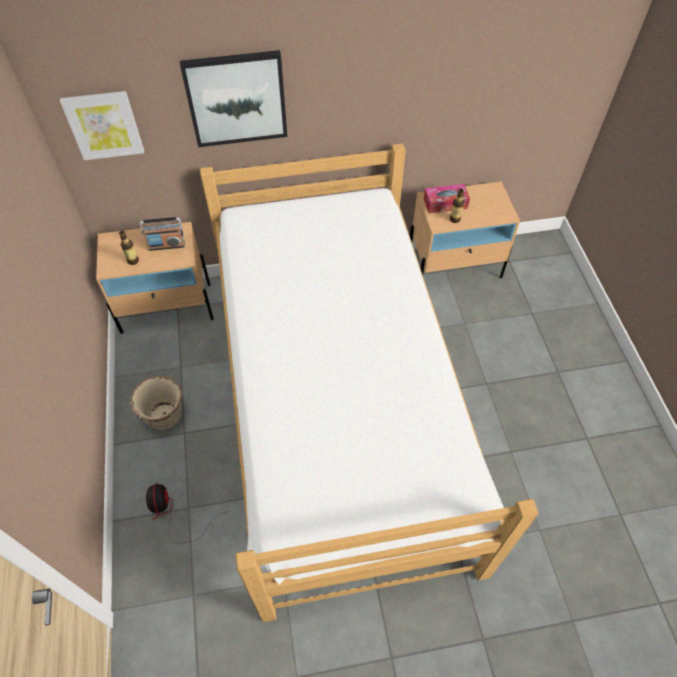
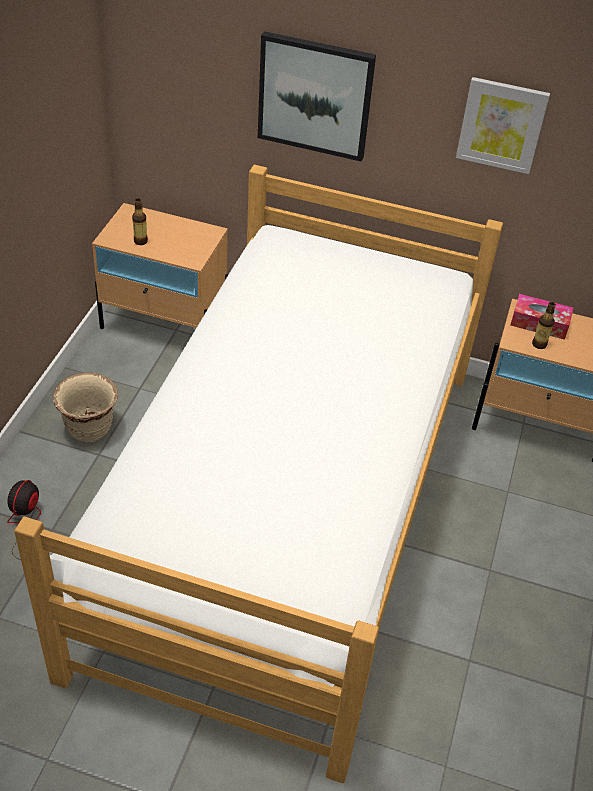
camera: 25 degrees right, 10 degrees down
picture [60,91,144,160] -> picture moved to [456,77,550,174]
radio [140,217,185,251] -> none

